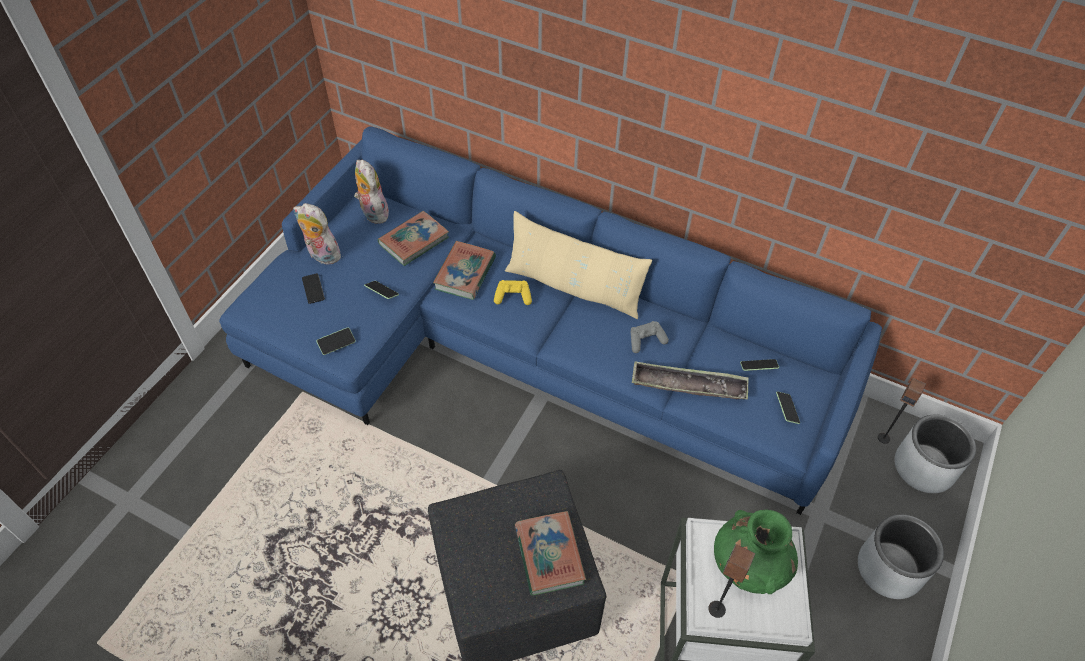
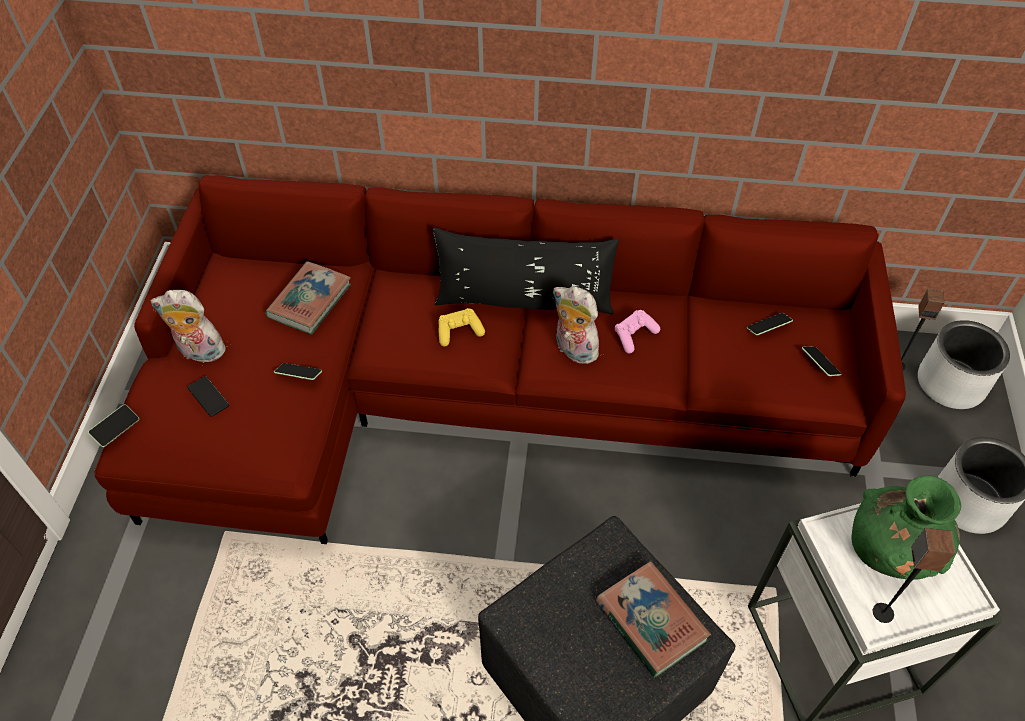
camera: 20 degrees left, 0 degrees up
blue sofa [219,126,882,515] -> red sofa [95,175,906,544]
phone [316,327,356,355] -> phone moved to [88,404,139,447]
plush toy [354,160,390,224] -> plush toy moved to [553,286,601,364]
book [433,241,496,300] -> none
beige pillow [505,211,652,319] -> black pillow [433,228,619,314]
grey game controller [631,321,669,353] -> pink game controller [615,310,660,354]
tray [632,361,749,400] -> none

